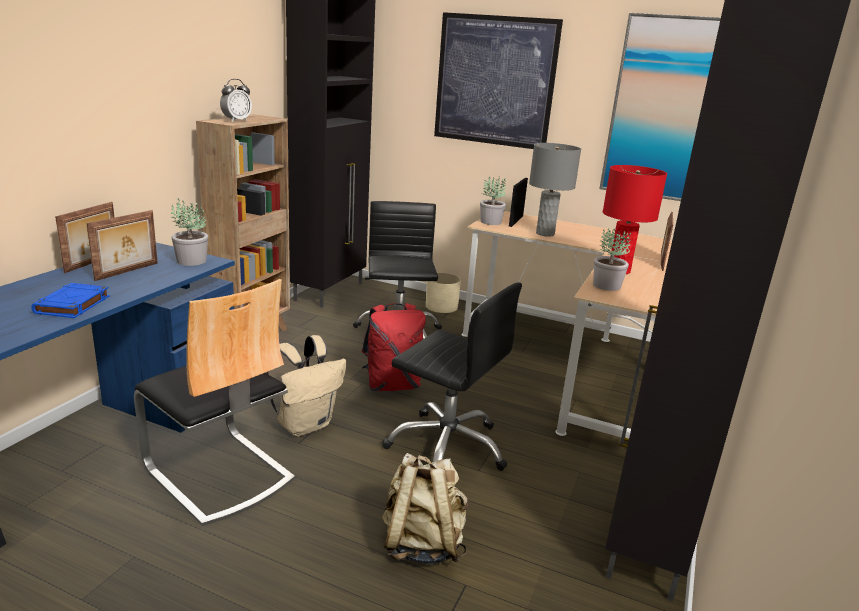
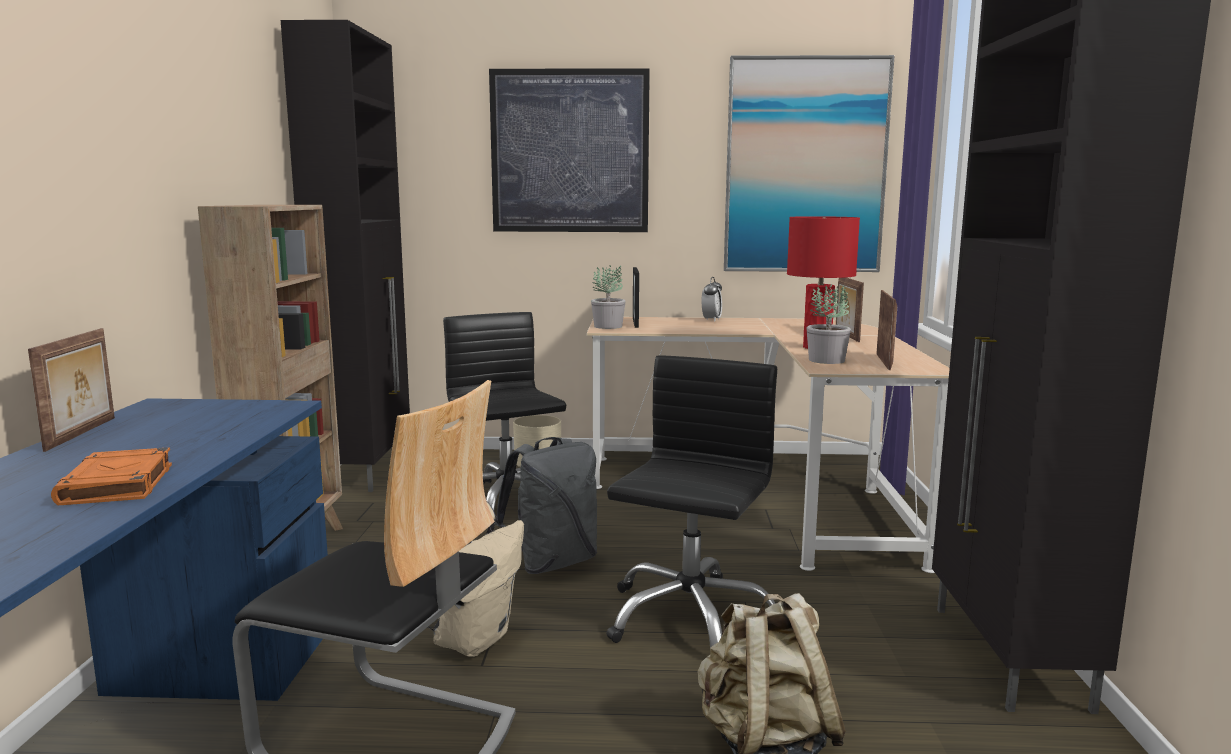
camera: 20 degrees left, 10 degrees down
blue book [31,283,110,318] -> orange book [51,447,172,505]
picture frame [86,210,158,281] -> picture frame moved to [876,290,897,370]
potted plant [171,198,208,266] -> none
alarm clock [220,79,252,122] -> alarm clock moved to [702,277,722,322]
red backpack [362,303,426,391] -> grey backpack [495,437,597,574]
black office chair [383,282,522,471] -> black office chair turned 75 degrees counterclockwise [606,355,777,648]
grey table lamp [529,143,581,237] -> none

